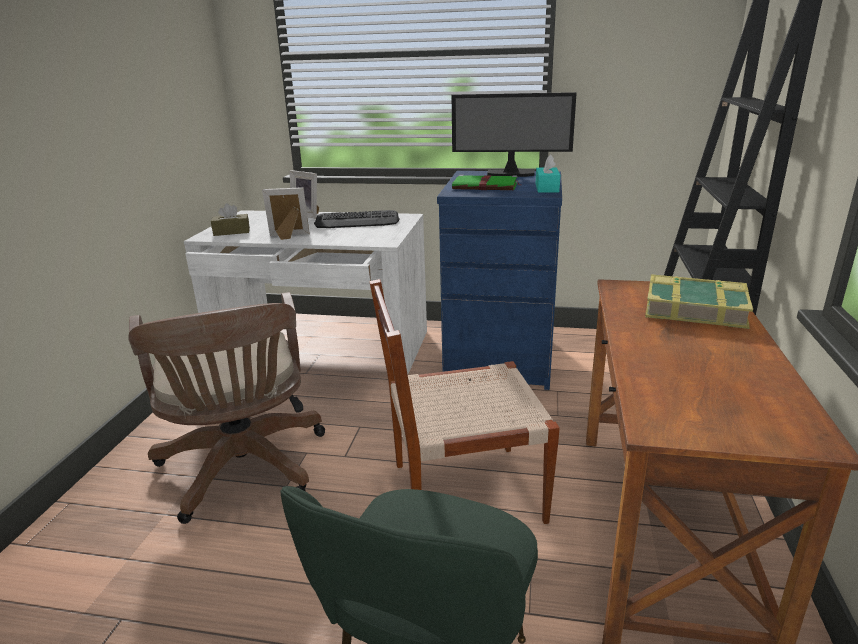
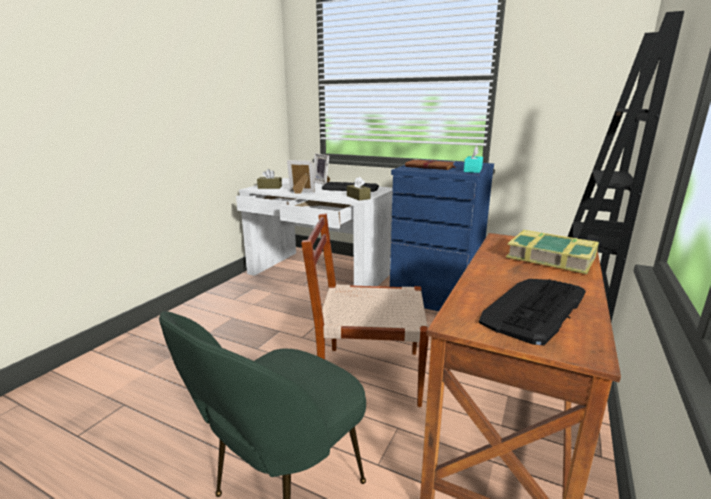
camera: 15 degrees right, 5 degrees down
brown office chair [128,292,325,524] -> none
monitor [452,92,577,177] -> none
green book [452,175,522,190] -> brown book [405,159,455,170]
none -> brown tissue box [347,176,371,201]
none -> keyboard [479,279,586,346]

